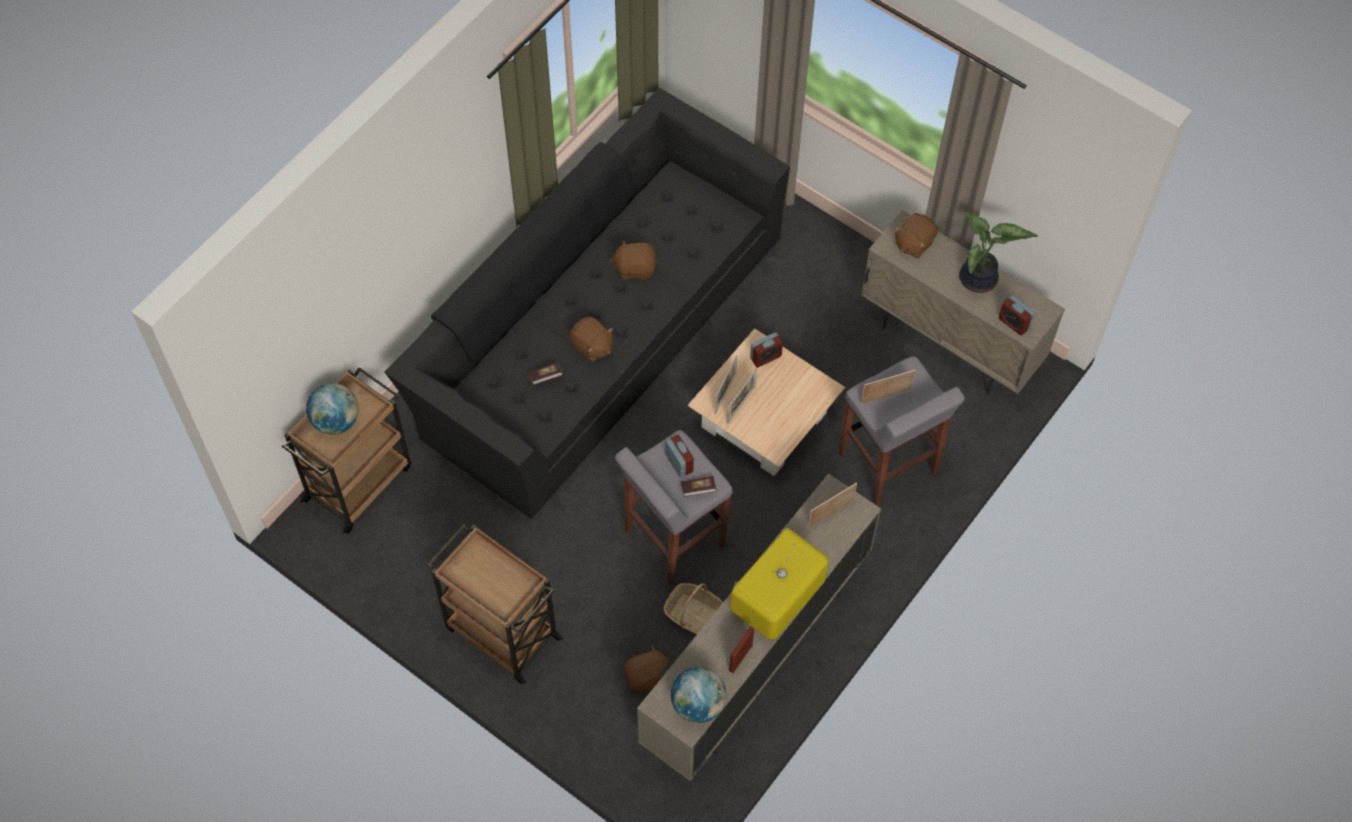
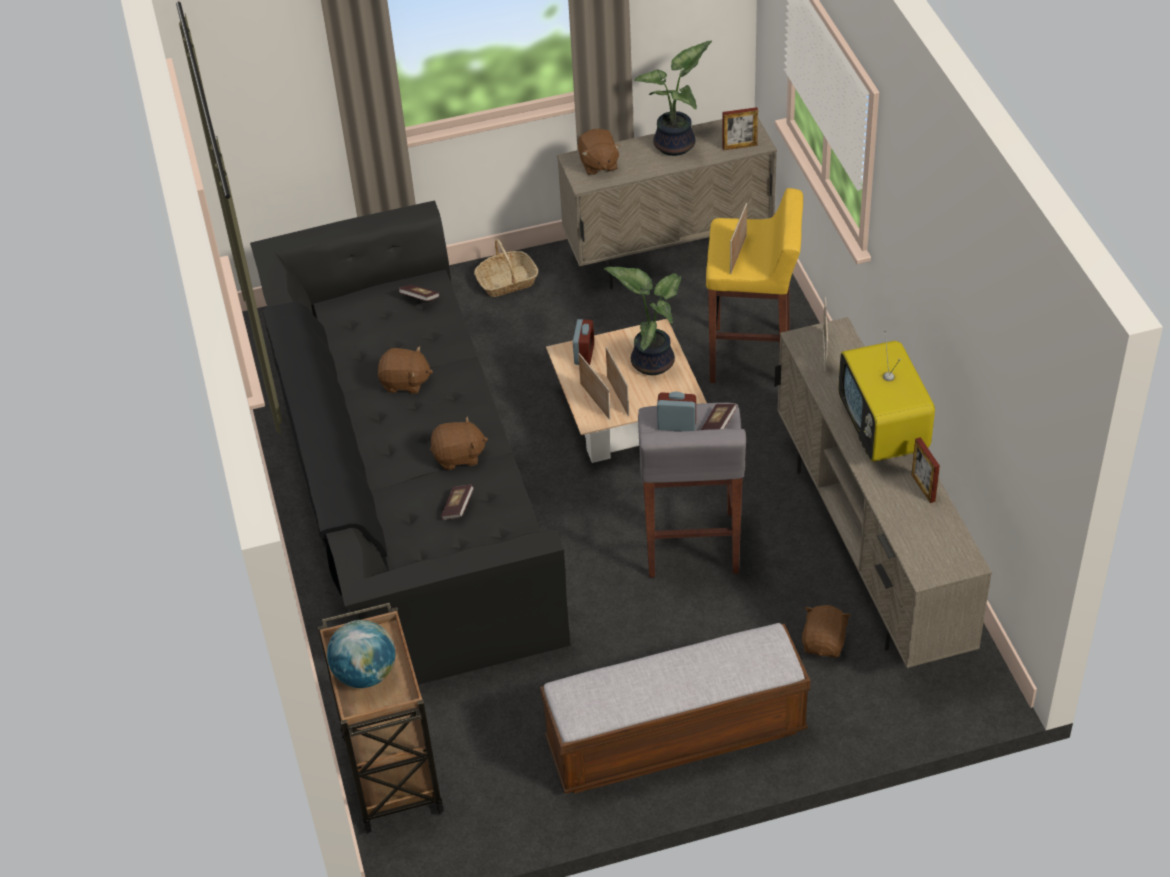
camera: 50 degrees left, 15 degrees down
brown cart [427,524,563,684] -> bench [540,623,811,794]
brown plush toy [610,240,657,280] -> brown plush toy turned 120 degrees counterclockwise [378,346,433,394]
basket [664,583,723,634] -> basket moved to [474,239,538,297]
globe [671,667,727,723] -> none
grey stool [839,356,965,506] -> yellow stool [706,188,803,383]
alarm clock [999,295,1035,335] -> picture frame [722,107,758,150]
none -> book [398,285,440,301]
none -> potted plant [603,267,681,375]

